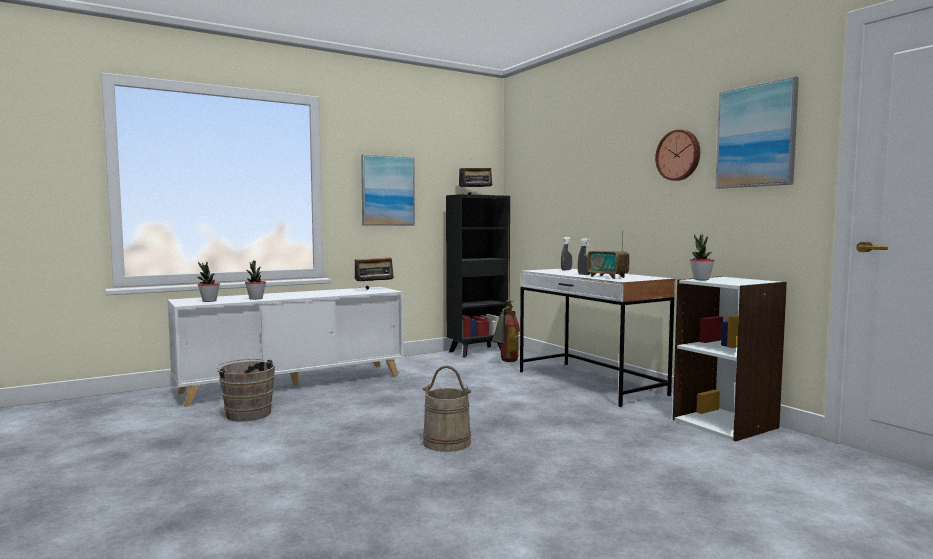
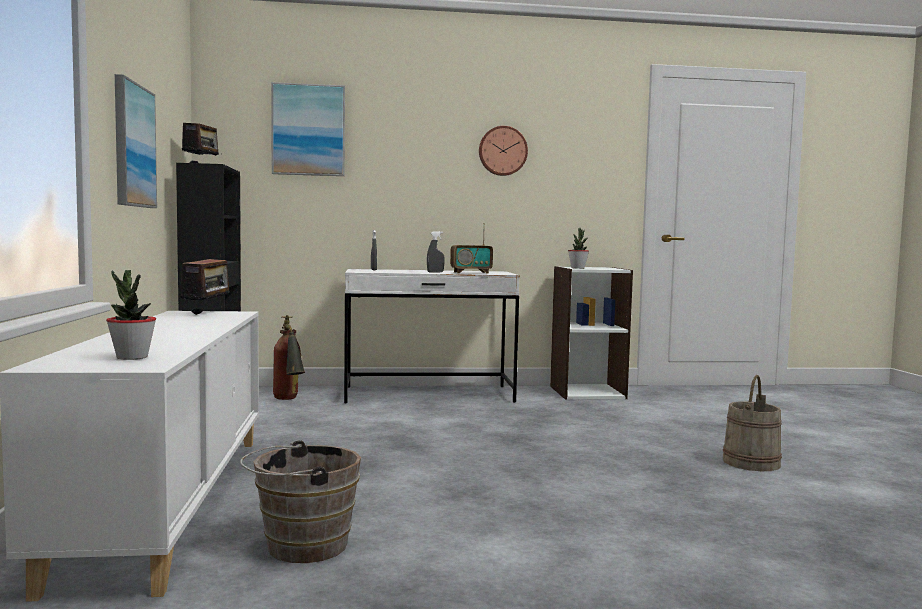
camera: 65 degrees left, 0 degrees up
potted plant [245,260,266,300] -> none
beige bucket [422,365,472,452] -> beige bucket moved to [723,375,782,471]
picture [715,76,799,189] -> picture moved to [271,82,345,176]

